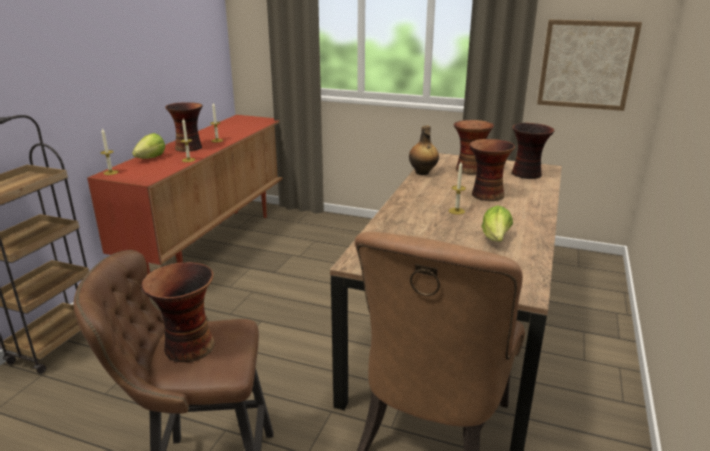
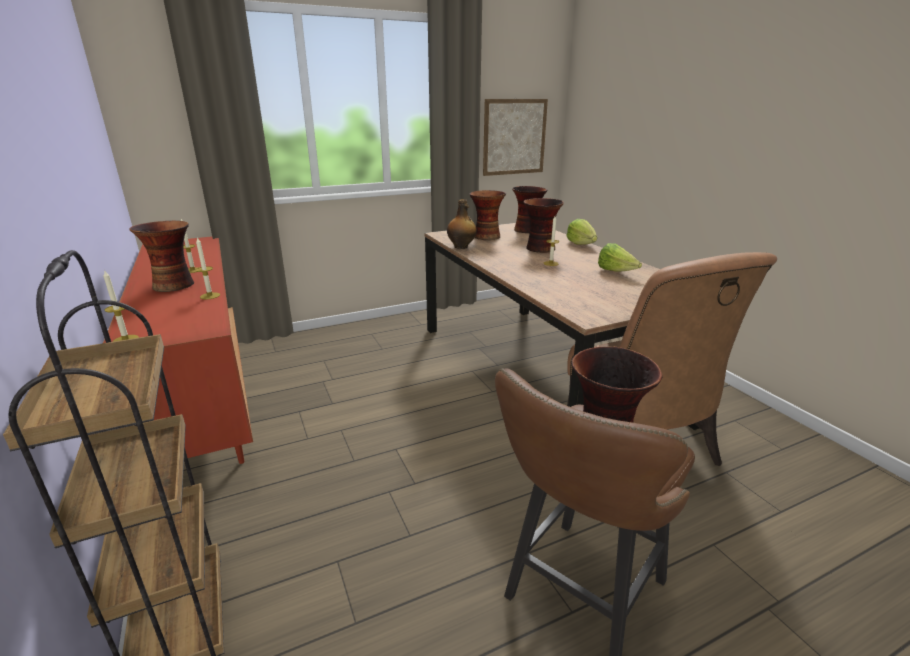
camera: 45 degrees left, 0 degrees up
lettuce [132,133,165,159] -> lettuce moved to [566,219,597,245]

